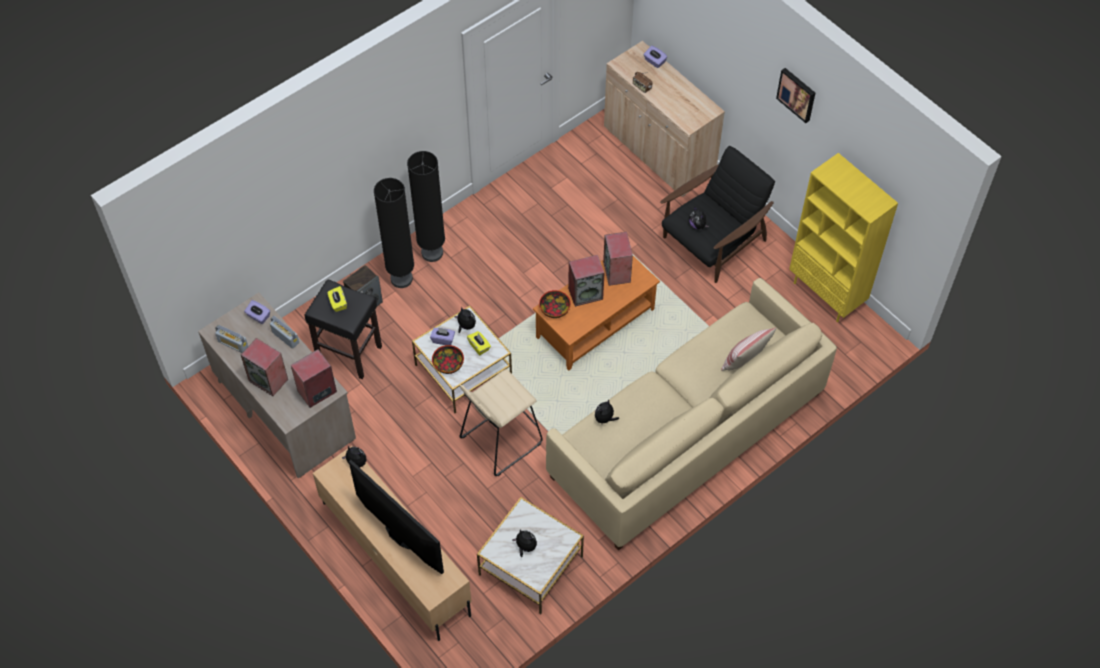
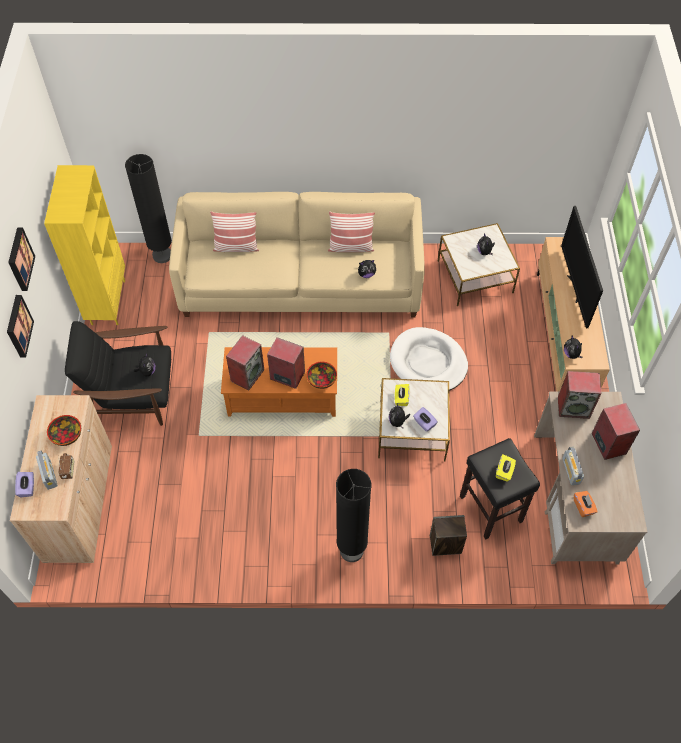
camera: 140 degrees left, 0 degrees up
radio [215,325,248,353] -> radio moved to [36,451,58,490]
purple tissue box [244,300,270,324] -> orange tissue box [574,491,598,517]
black floor lamp [374,178,414,288] -> black floor lamp moved to [125,154,172,263]
bowl [432,345,464,374] -> bowl moved to [47,415,81,446]
beige stool [460,369,543,476] -> white dog bed [390,327,468,391]
none -> picture [7,295,34,358]
none -> pillow [328,211,375,252]

